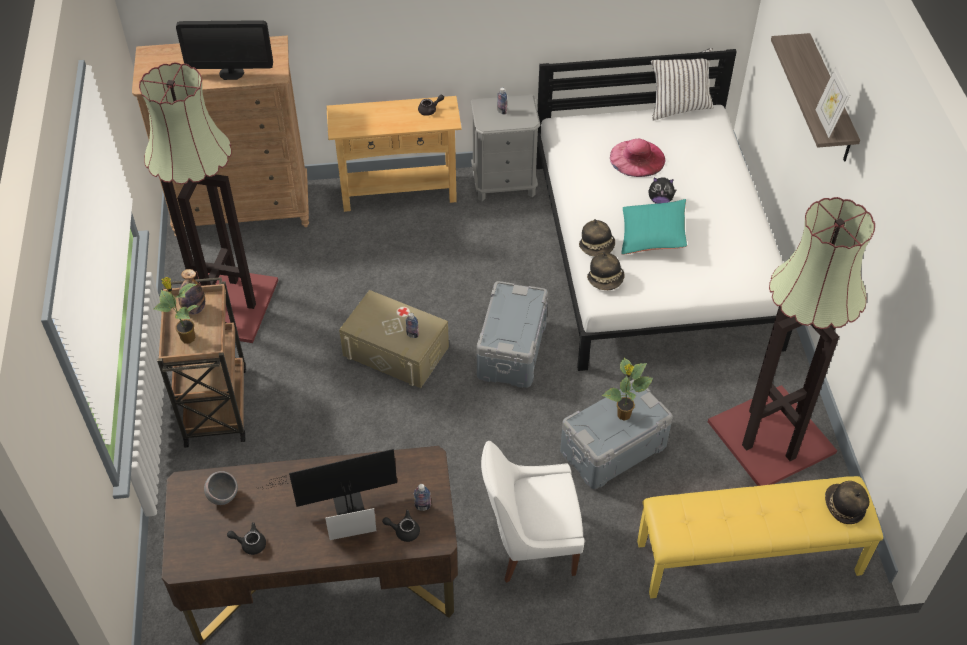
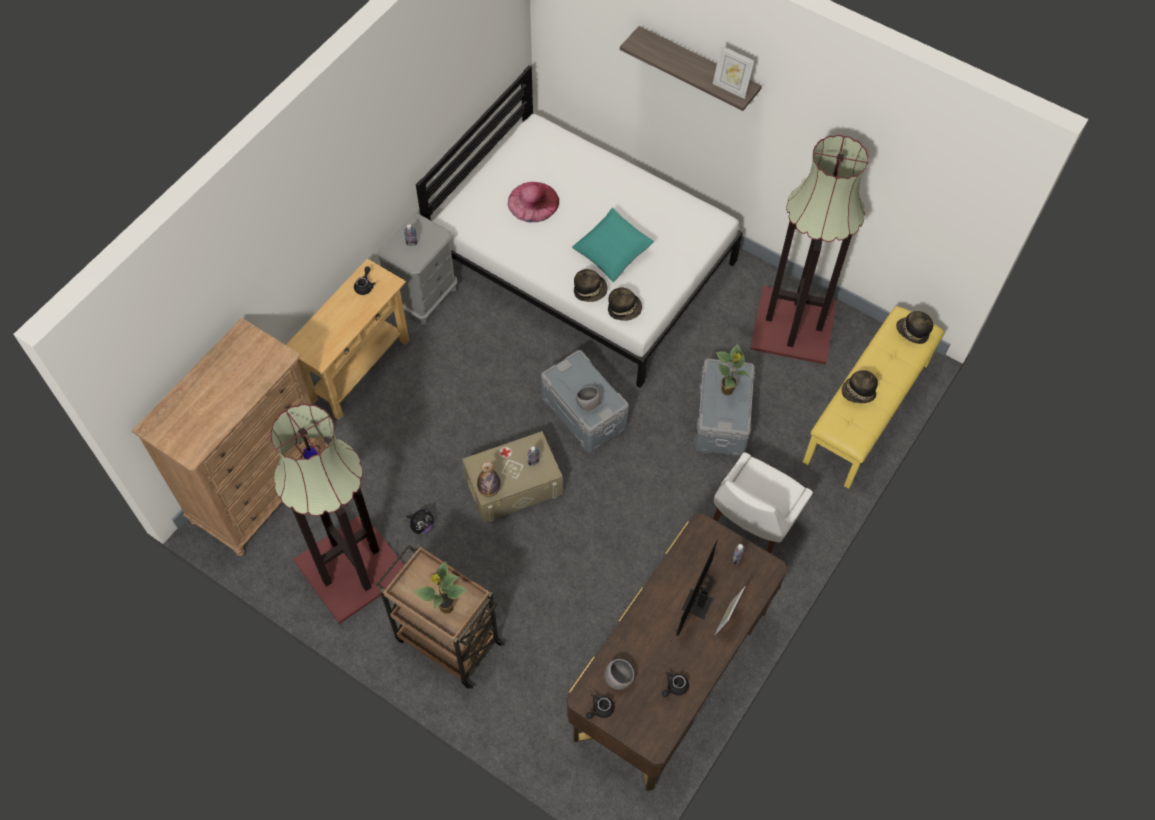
camera: 50 degrees left, 10 degrees up
monitor [176,20,273,80] -> none
bottle [178,269,205,315] -> bottle moved to [477,462,500,497]
black teapot [382,510,420,542] -> black teapot moved to [586,694,615,719]
plush toy [648,177,677,204] -> plush toy moved to [407,509,434,534]
white pillow [651,48,714,120] -> none
none -> grey bowl [576,386,601,410]
none -> hat [842,370,878,403]

